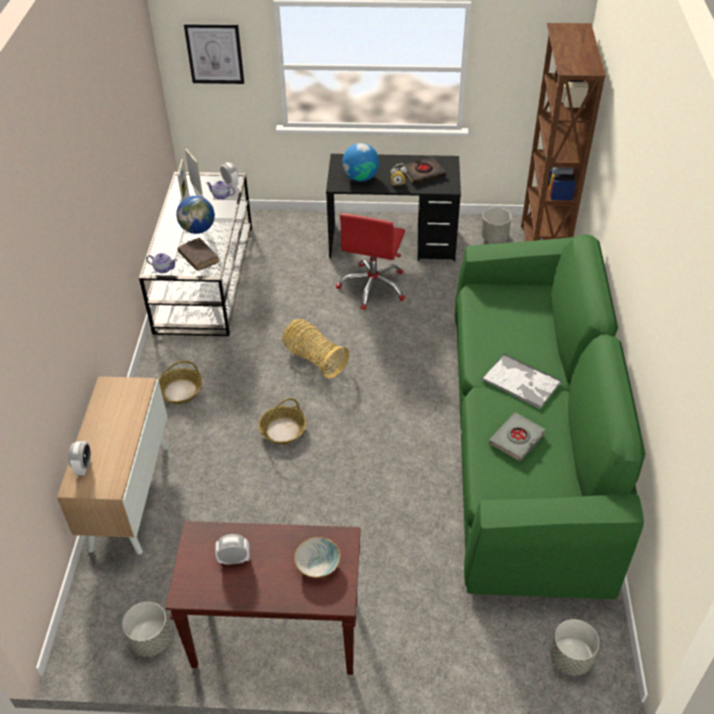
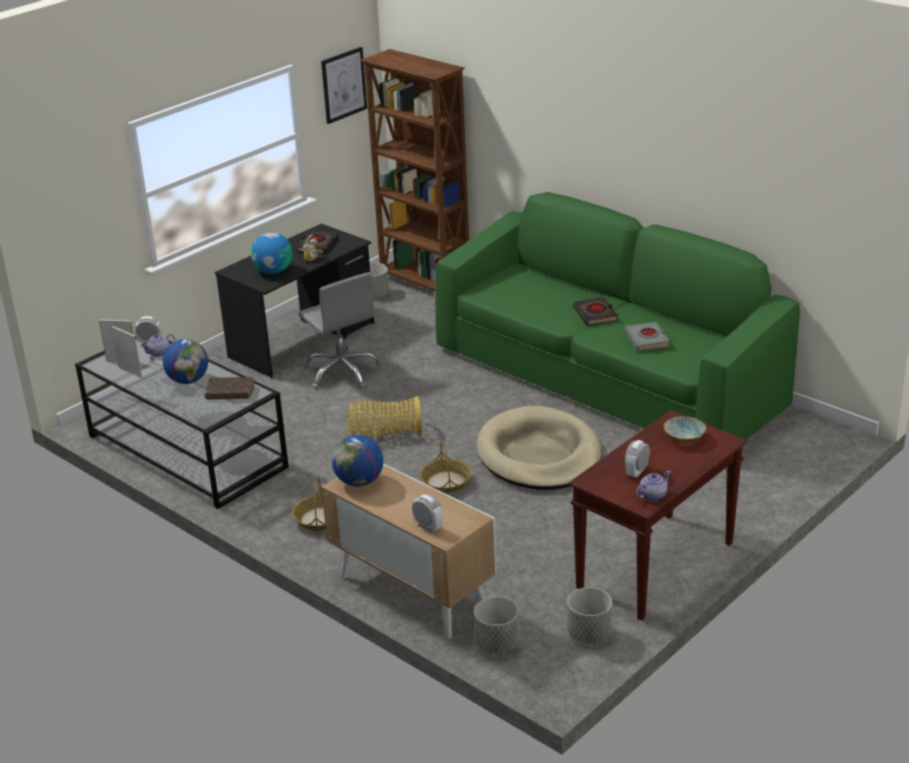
camera: 50 degrees left, 15 degrees down
teapot [146,253,177,273] -> teapot moved to [636,471,671,501]
picture [184,23,244,84] -> picture moved to [321,47,367,124]
red office chair [336,214,406,310] -> grey office chair [298,272,383,390]
tray [482,354,562,409] -> black book [573,297,618,326]
grey planter [550,619,599,676] -> grey planter moved to [474,597,519,653]
none -> globe [332,435,383,486]
none -> beige dog bed [476,406,602,490]

